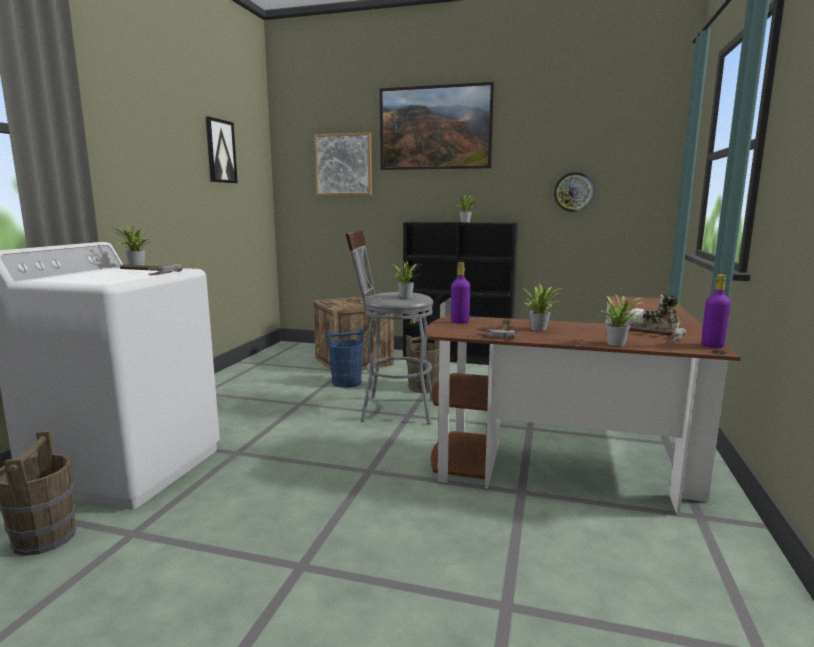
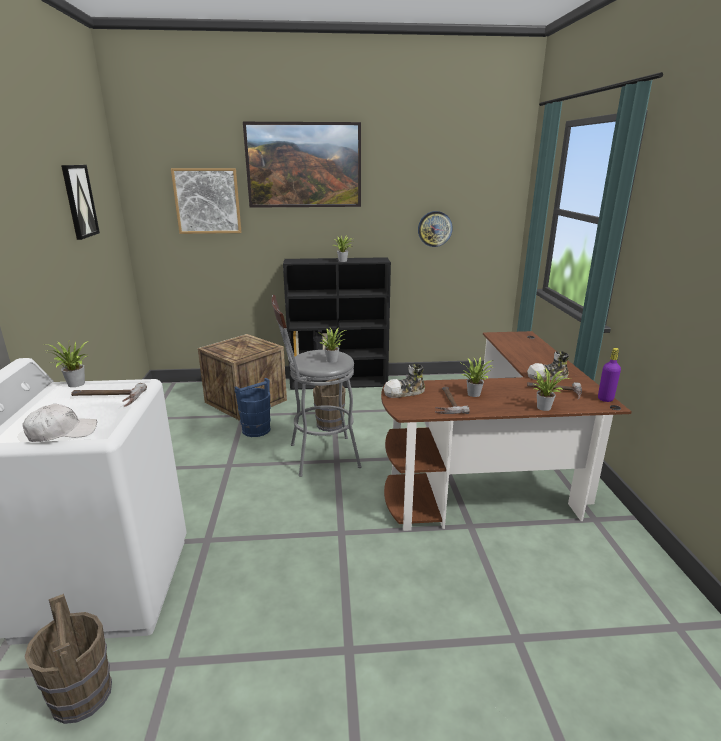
camera: 20 degrees left, 10 degrees up
purple bottle [451,262,471,324] -> shoe [384,364,425,398]
none -> white cap [22,404,97,442]

